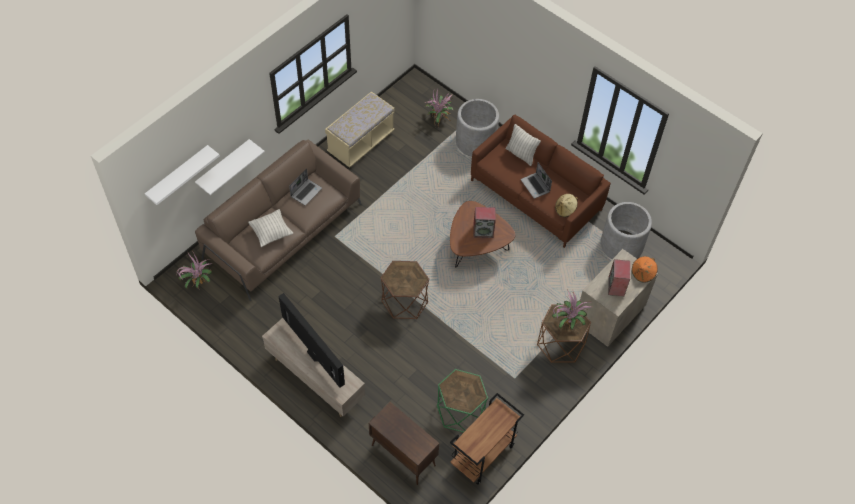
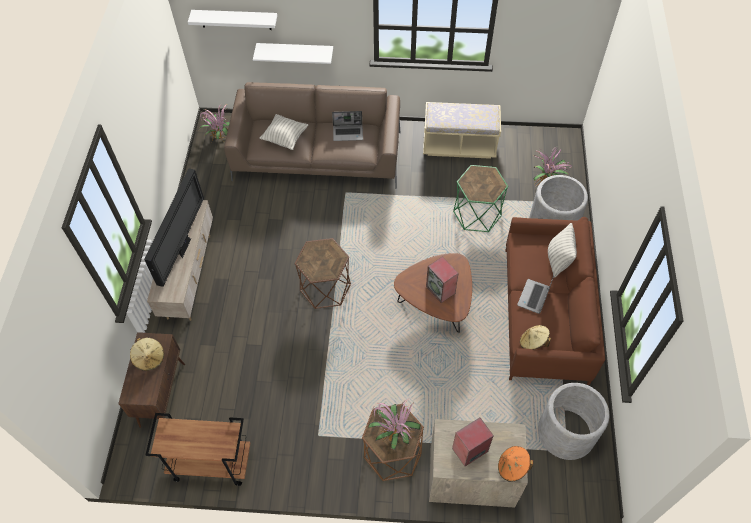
camera: 55 degrees right, 0 degrees up
green side table [437,369,488,433] -> green side table moved to [453,165,508,232]
none -> beige hat [130,337,164,371]

